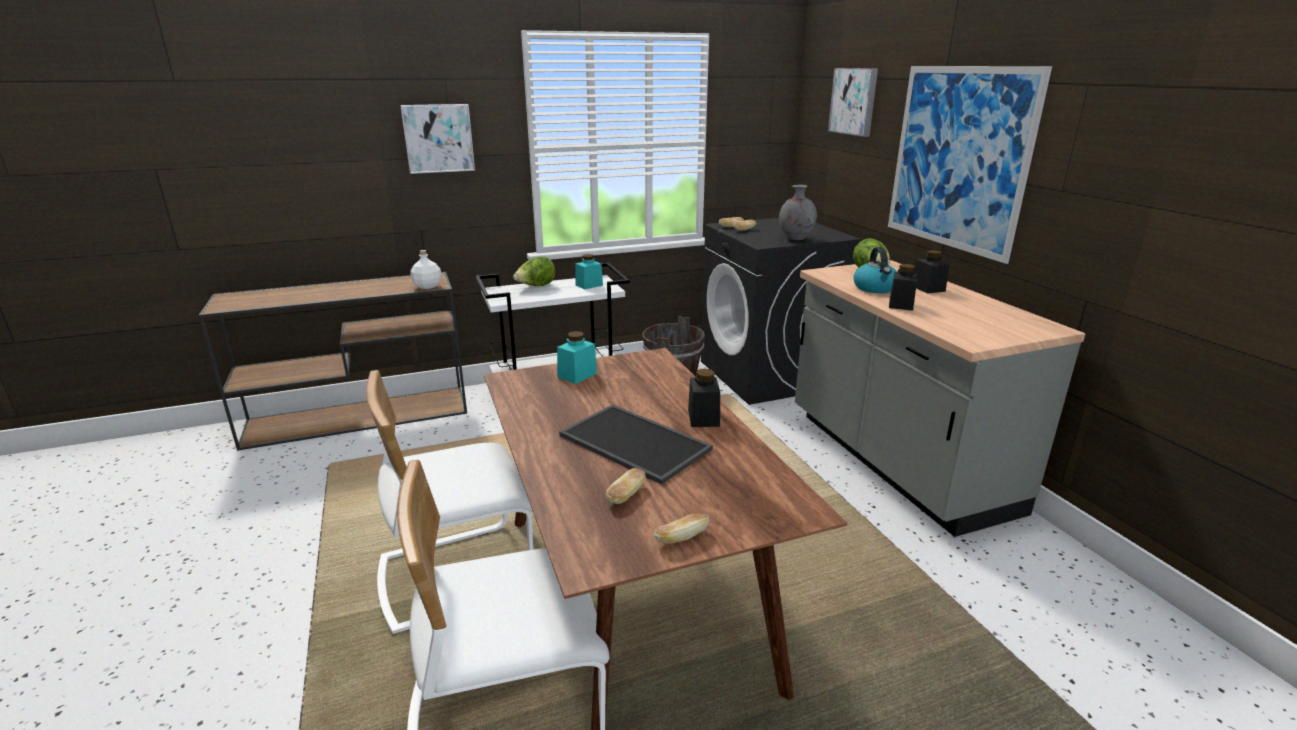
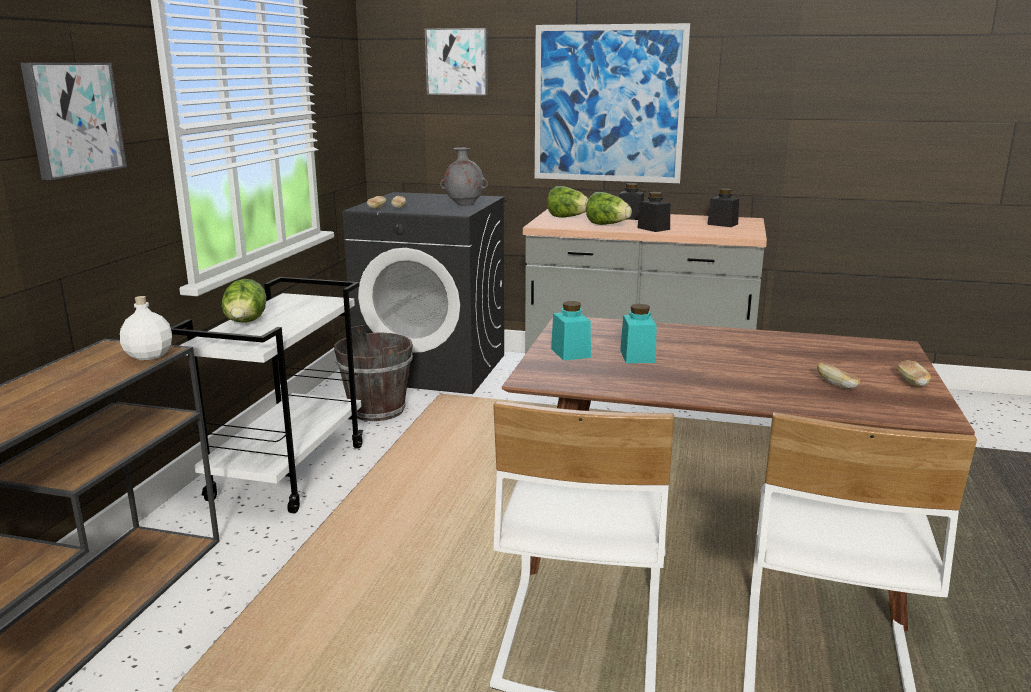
camera: 55 degrees left, 5 degrees down
tray [559,404,713,485] -> none
turquoise jar [575,254,603,290] -> turquoise jar moved to [620,304,657,363]
black jar [688,368,720,427] -> black jar moved to [707,188,739,227]
kettle [853,247,897,293] -> lettuce [586,192,632,225]

